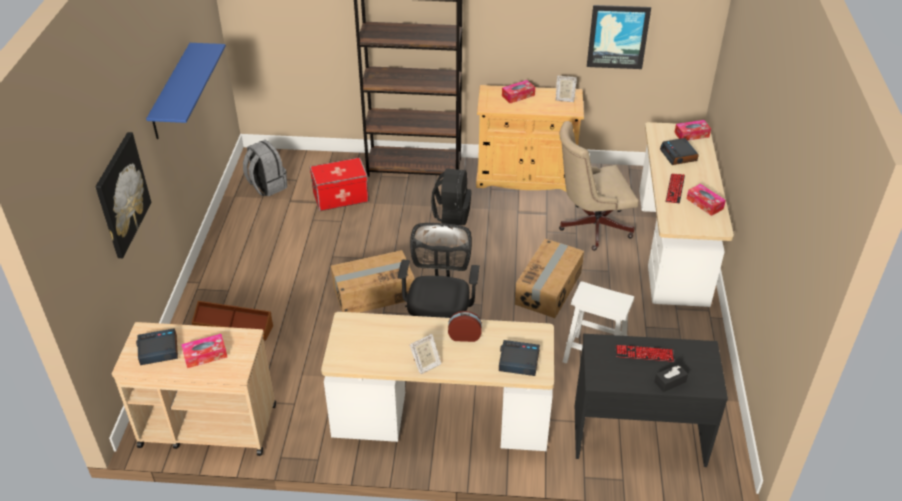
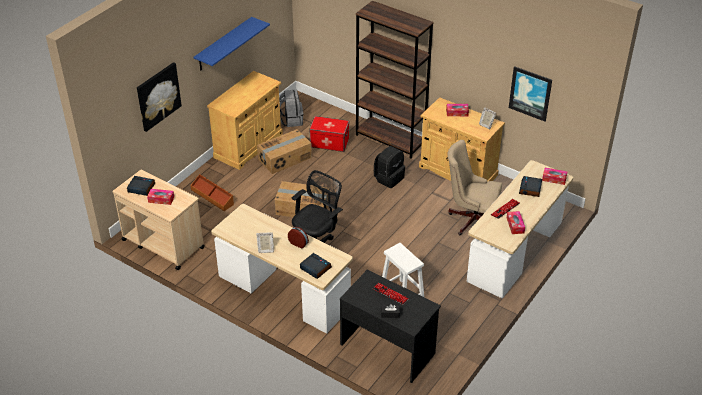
camera: 30 degrees right, 0 degrees up
cardboard box [515,239,584,318] -> cardboard box moved to [257,129,312,174]
none -> beige cabinet [207,71,283,170]

